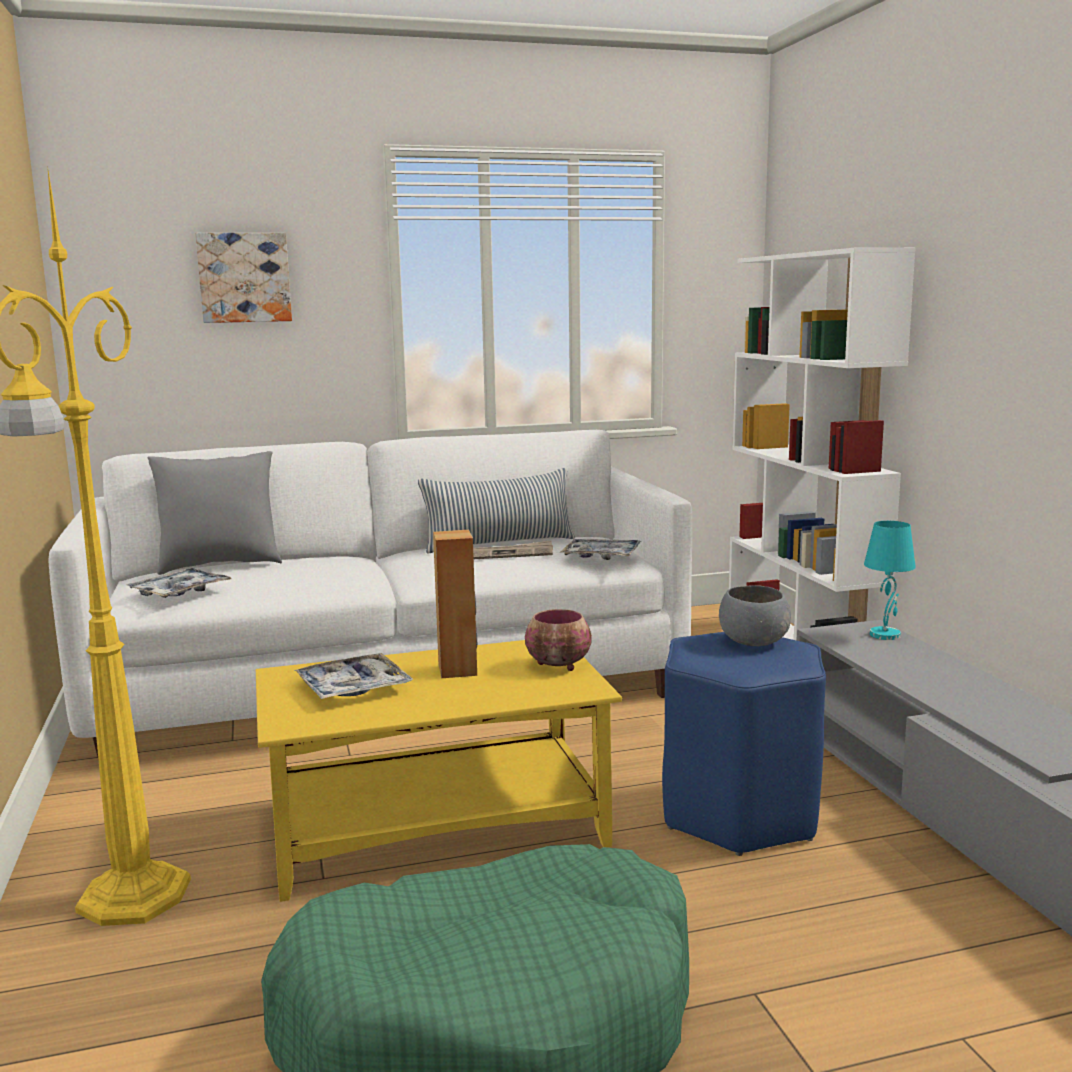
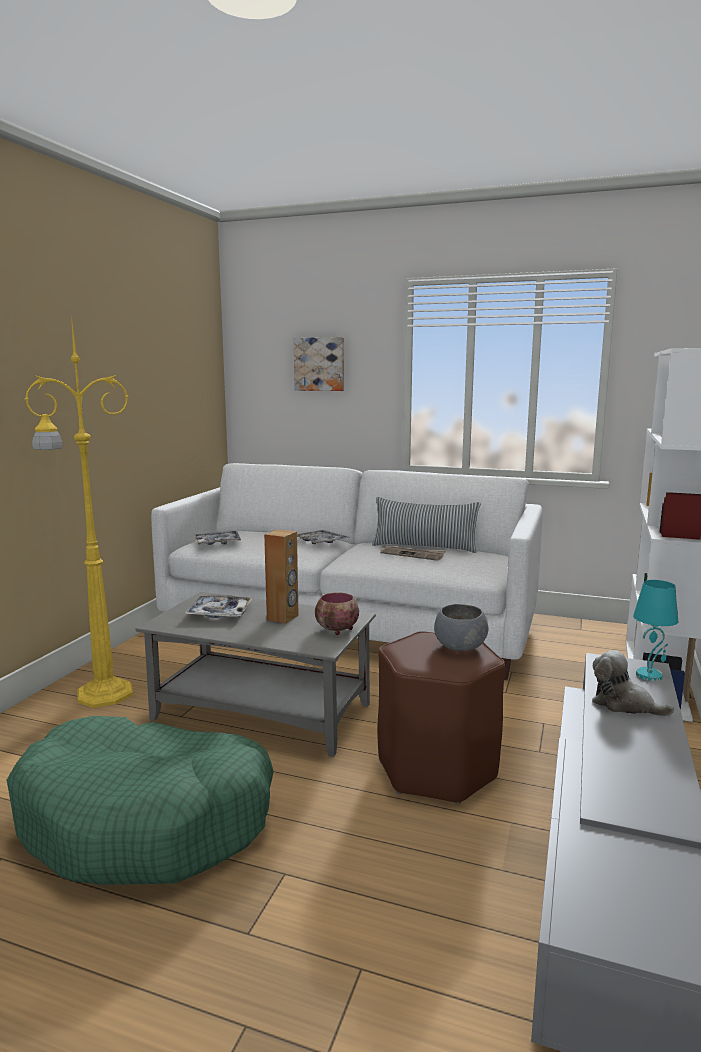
camera: 35 degrees right, 0 degrees up
grey pillow [147,451,282,575] -> none
yellow coffee table [256,640,622,902] -> grey coffee table [136,592,376,757]
tray [561,539,641,560] -> tray moved to [297,530,349,544]
blue stool [662,632,826,856] -> brown stool [378,631,505,805]
none -> plush toy [592,650,675,716]

